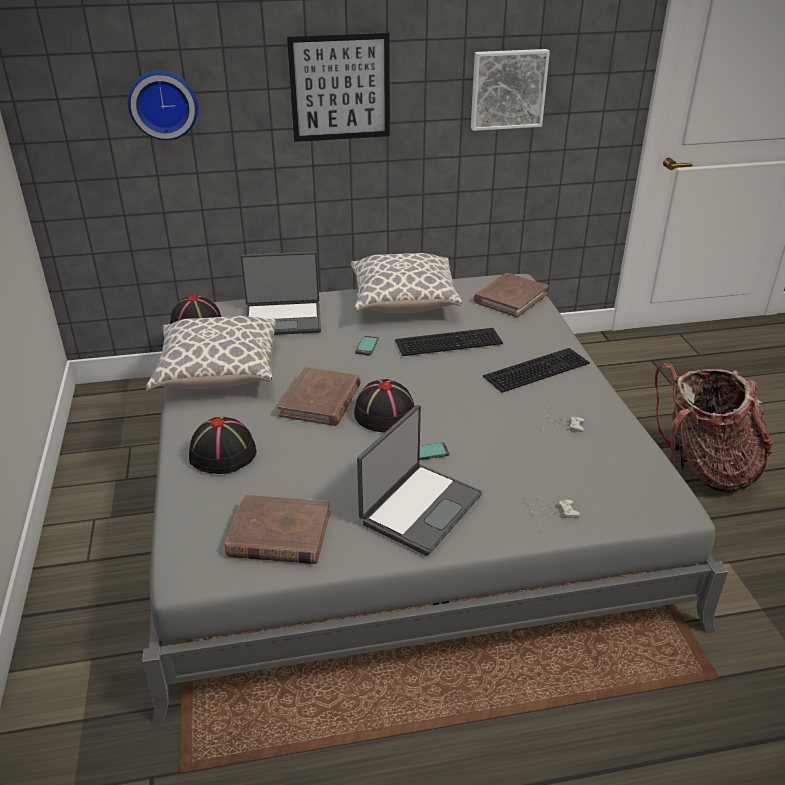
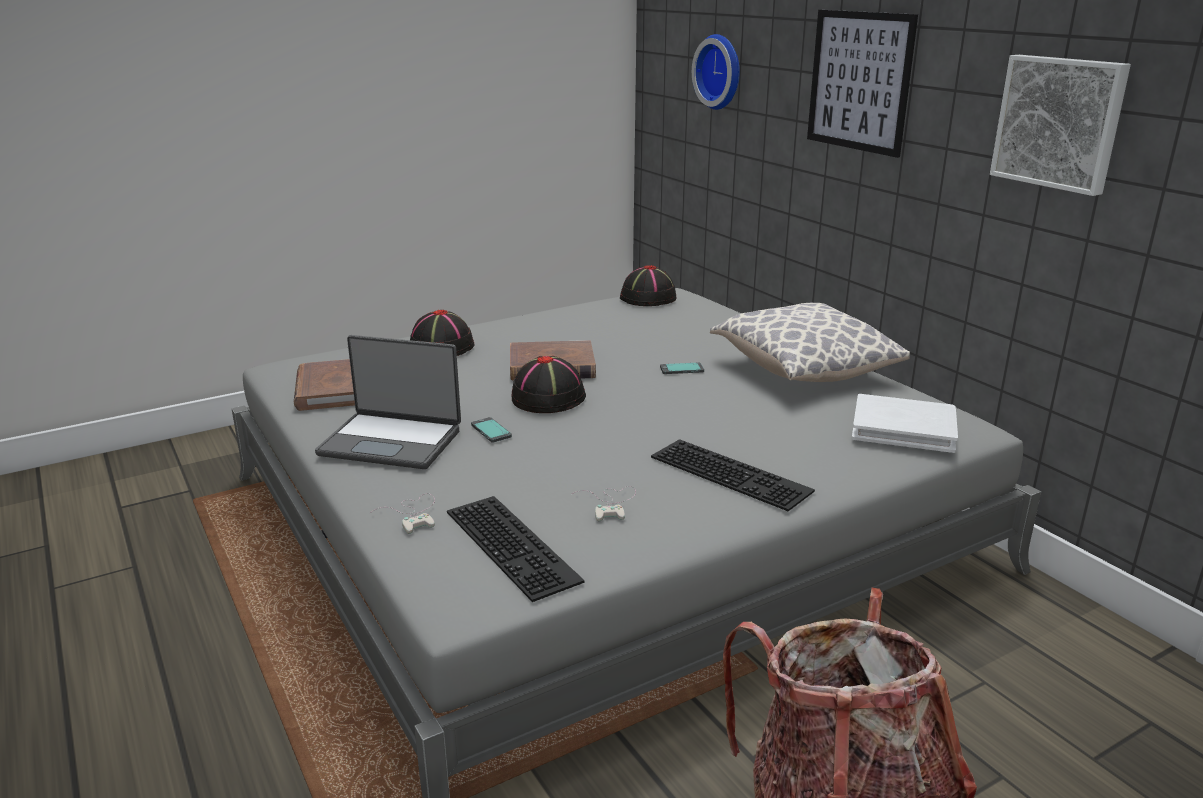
camera: 70 degrees right, 10 degrees down
pillow [146,316,276,391] -> none
laptop [241,252,321,335] -> none
keyboard [395,328,503,356] -> keyboard moved to [447,496,584,602]
brown book [474,273,548,317] -> white book [852,394,958,453]

